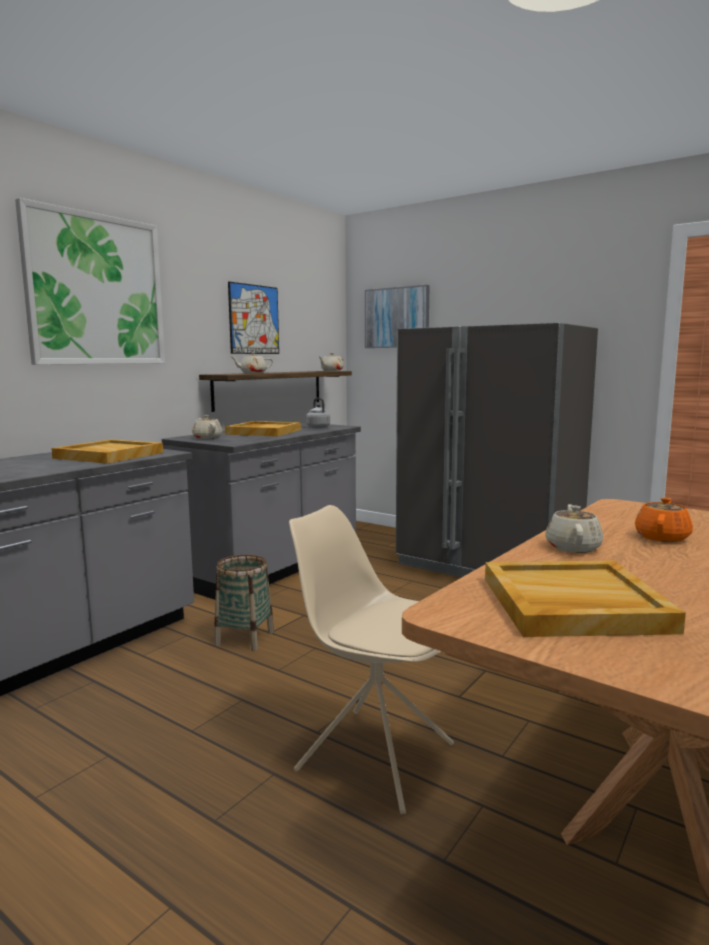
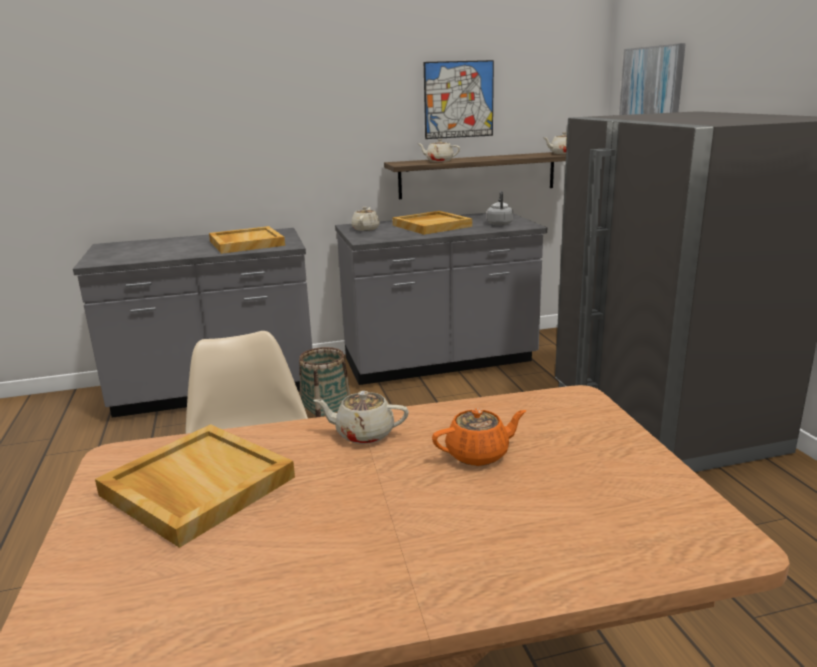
camera: 40 degrees right, 10 degrees up
picture [15,198,165,365] -> none
beige teapot [545,504,603,553] -> beige teapot turned 135 degrees counterclockwise [314,391,409,444]

